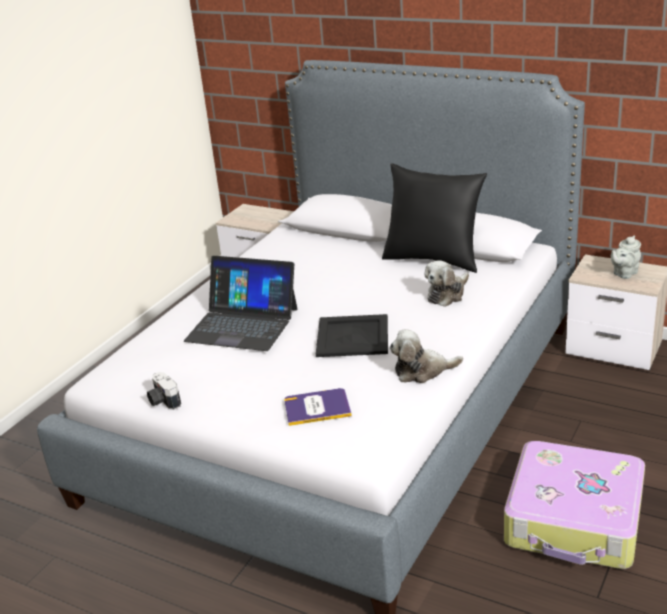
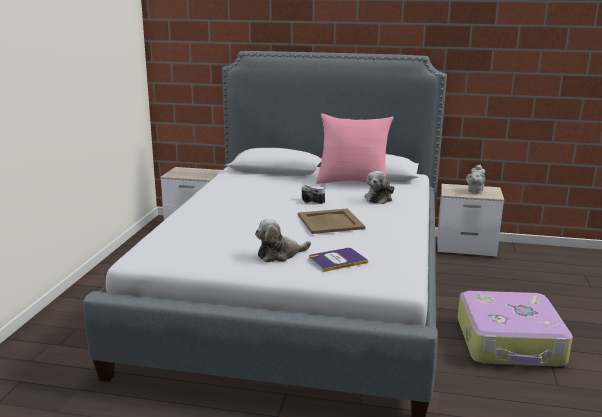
camera: 20 degrees left, 10 degrees down
camera [147,372,181,410] -> camera moved to [302,185,325,204]
laptop [184,256,297,351] -> none
black tray [316,314,388,357] -> beige tray [298,209,365,234]
black pillow [382,163,487,273] -> pink pillow [316,113,394,184]
plush toy [390,329,463,383] -> plush toy moved to [255,219,311,262]

